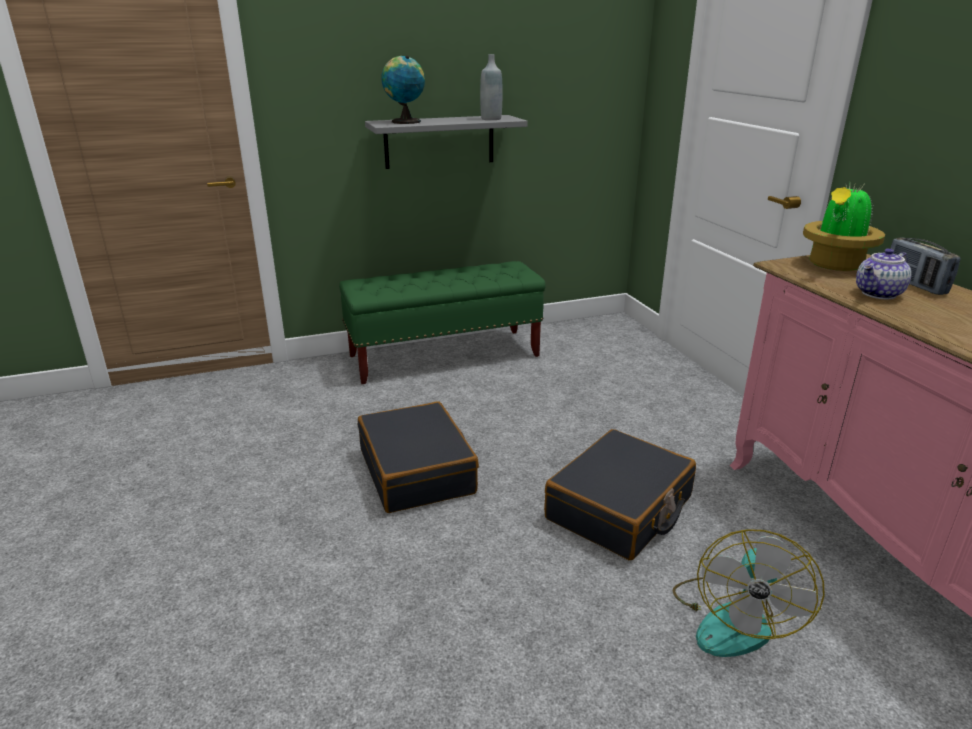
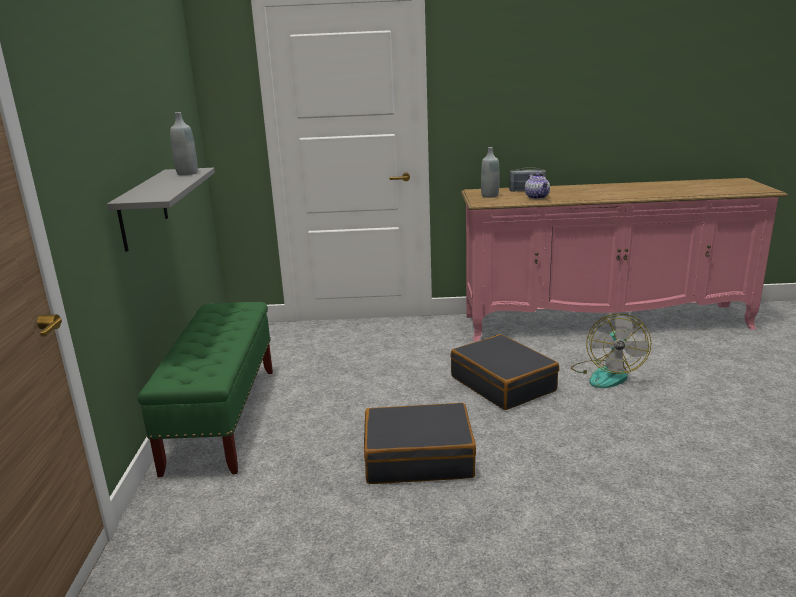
camera: 70 degrees left, 5 degrees down
globe [381,56,425,124] -> none
fan [673,529,825,657] -> fan turned 60 degrees clockwise [571,313,651,388]
potted plant [803,182,885,271] -> grey bottle [481,147,500,198]

